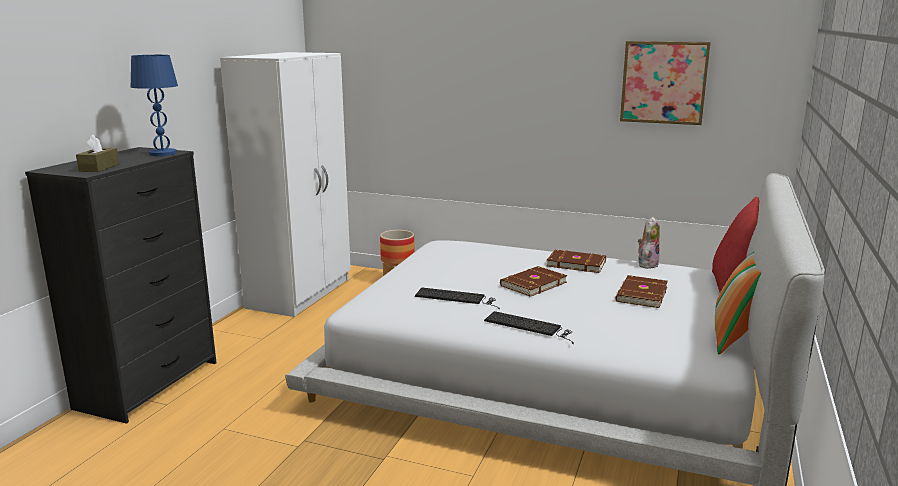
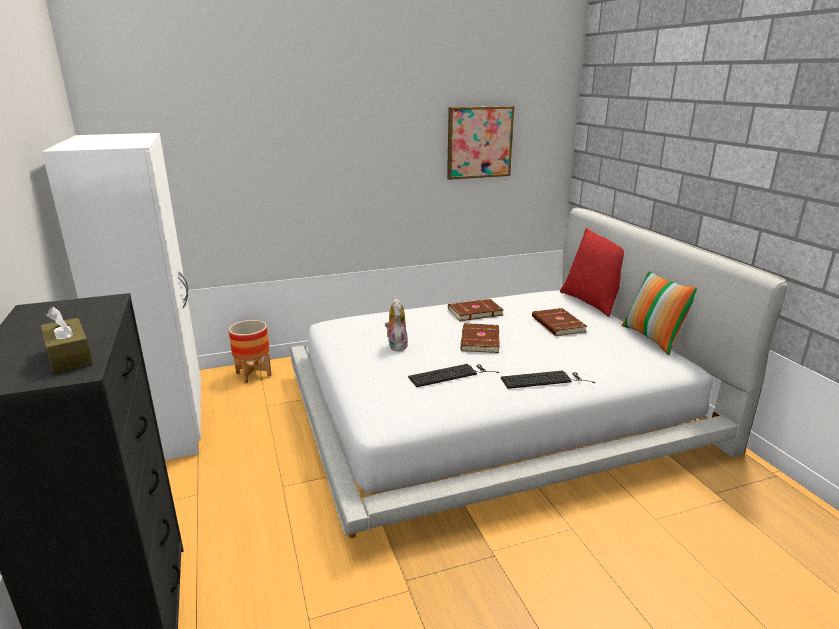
camera: 40 degrees left, 5 degrees up
blue table lamp [131,55,178,156] -> none
plush toy [638,217,660,269] -> plush toy moved to [385,298,408,351]

